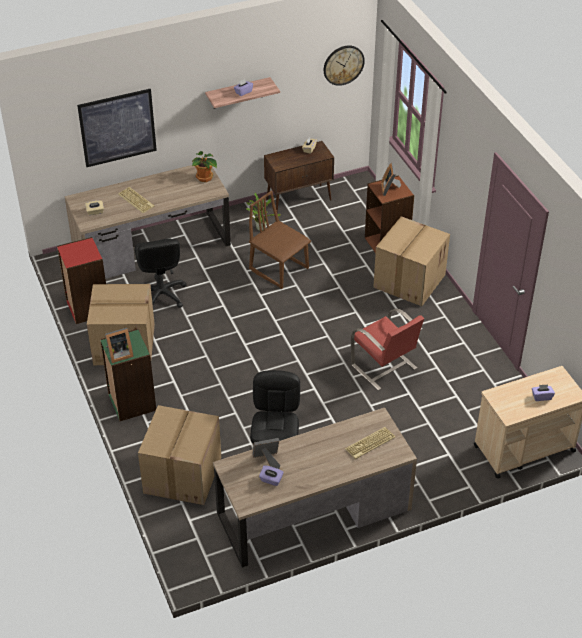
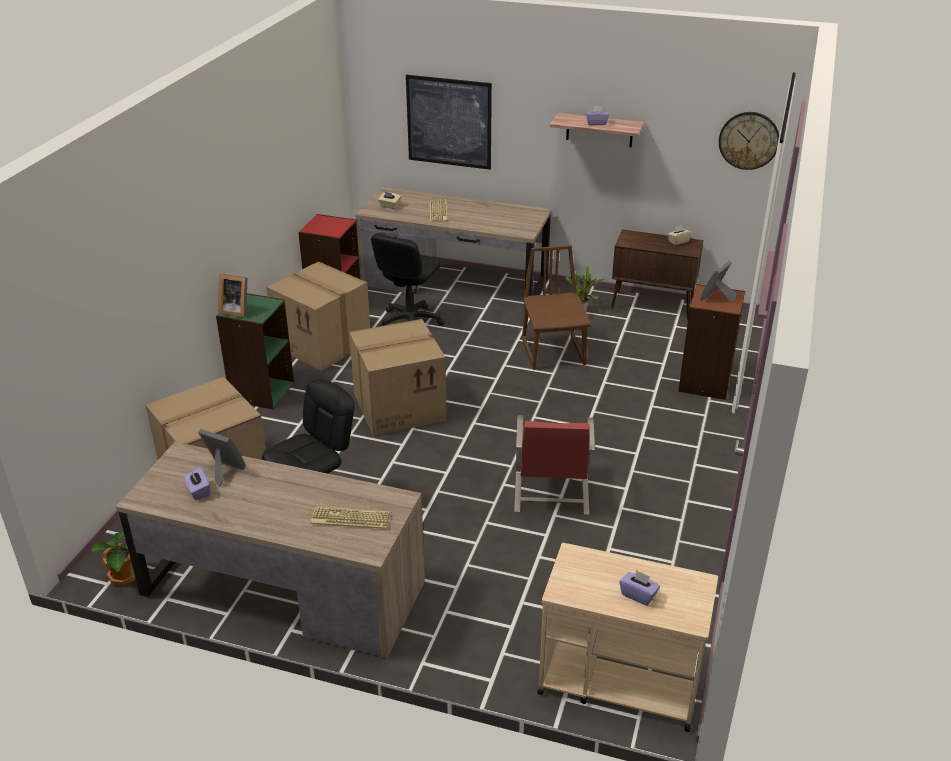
camera: 40 degrees right, 10 degrees down
potted plant [192,151,217,182] -> potted plant moved to [91,533,136,586]
cardboard box [373,216,450,306] -> cardboard box moved to [349,319,447,436]

